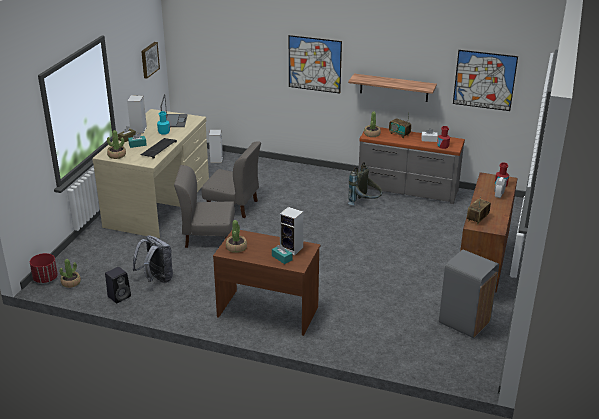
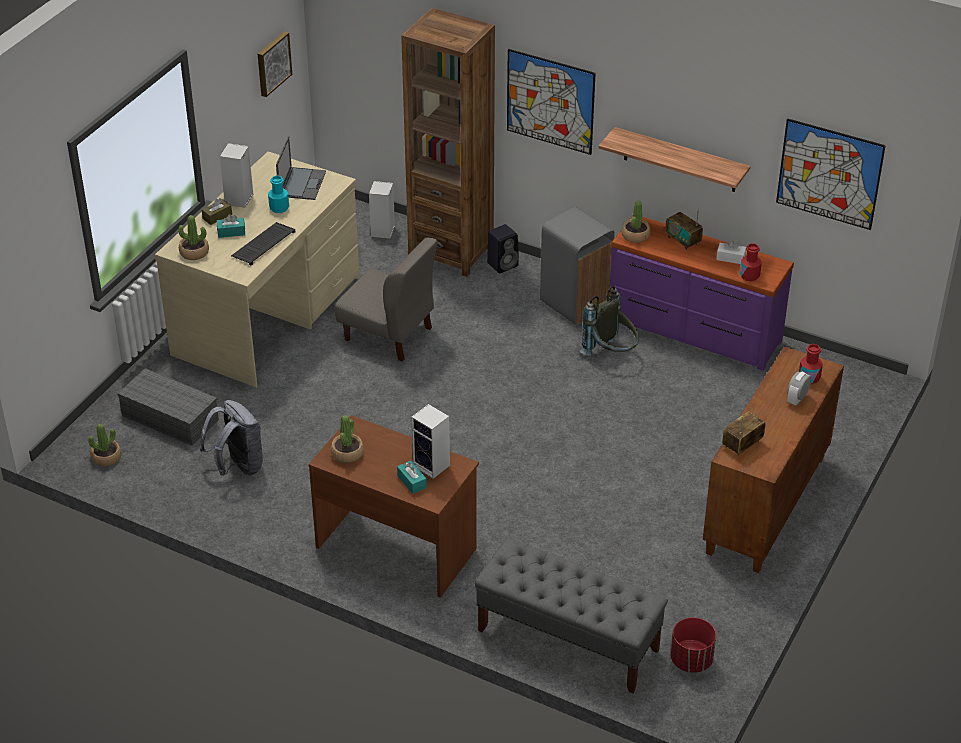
camera: 10 degrees right, 10 degrees up
red planter [30,253,58,283] -> red planter moved to [671,617,716,673]
black speaker [105,267,131,303] -> black speaker moved to [487,224,519,273]
grey chair [174,165,235,248] -> none
grey dresser [358,127,465,204] -> purple dresser [610,216,794,371]
grey trash can [439,249,499,338] -> grey trash can moved to [540,207,615,325]
none -> grey storage box [117,368,219,446]
none -> brown bookcase [401,8,495,277]
none -> grey bench [474,538,668,694]

